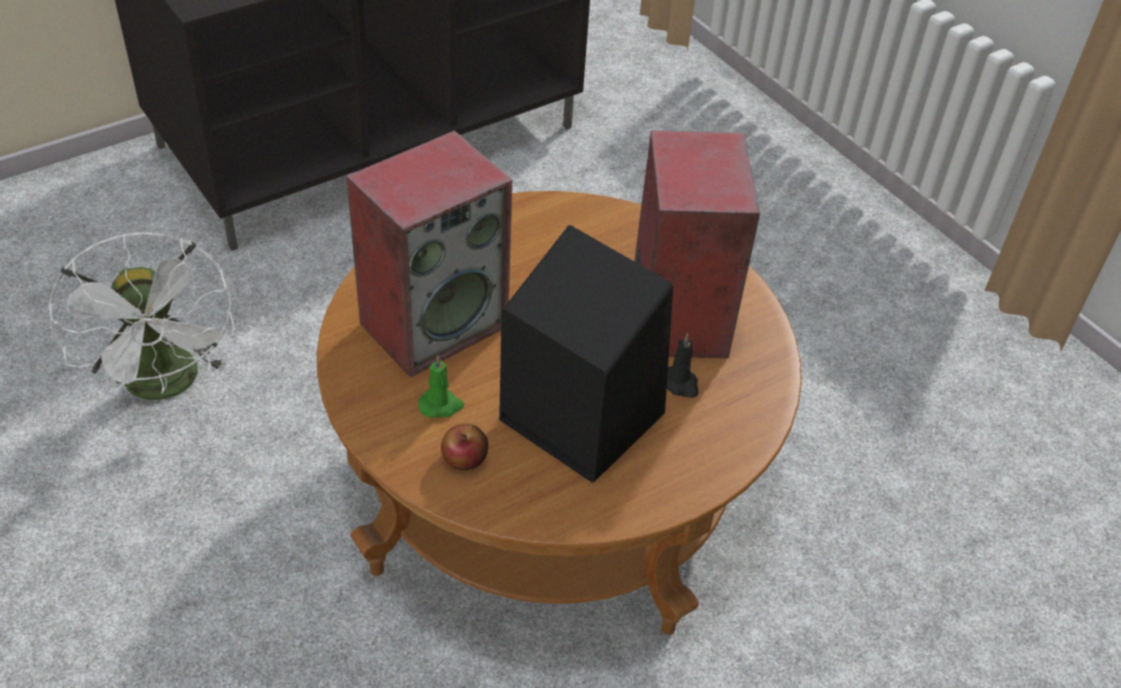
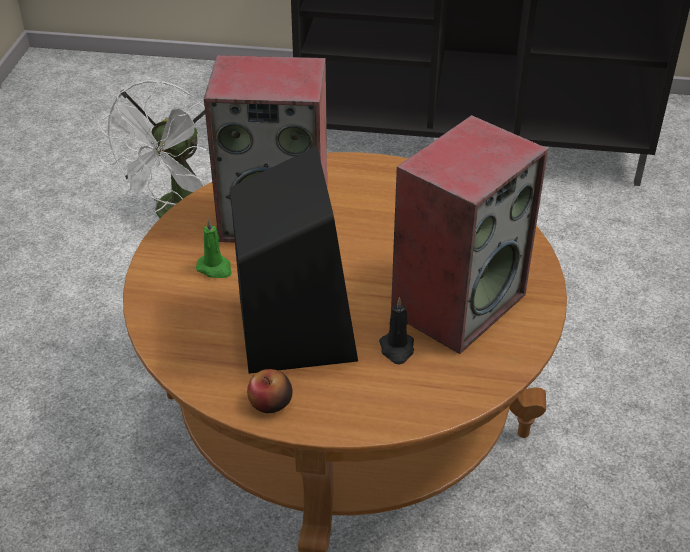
camera: 45 degrees right, 5 degrees down
apple [441,424,488,470] -> apple moved to [247,369,292,413]

